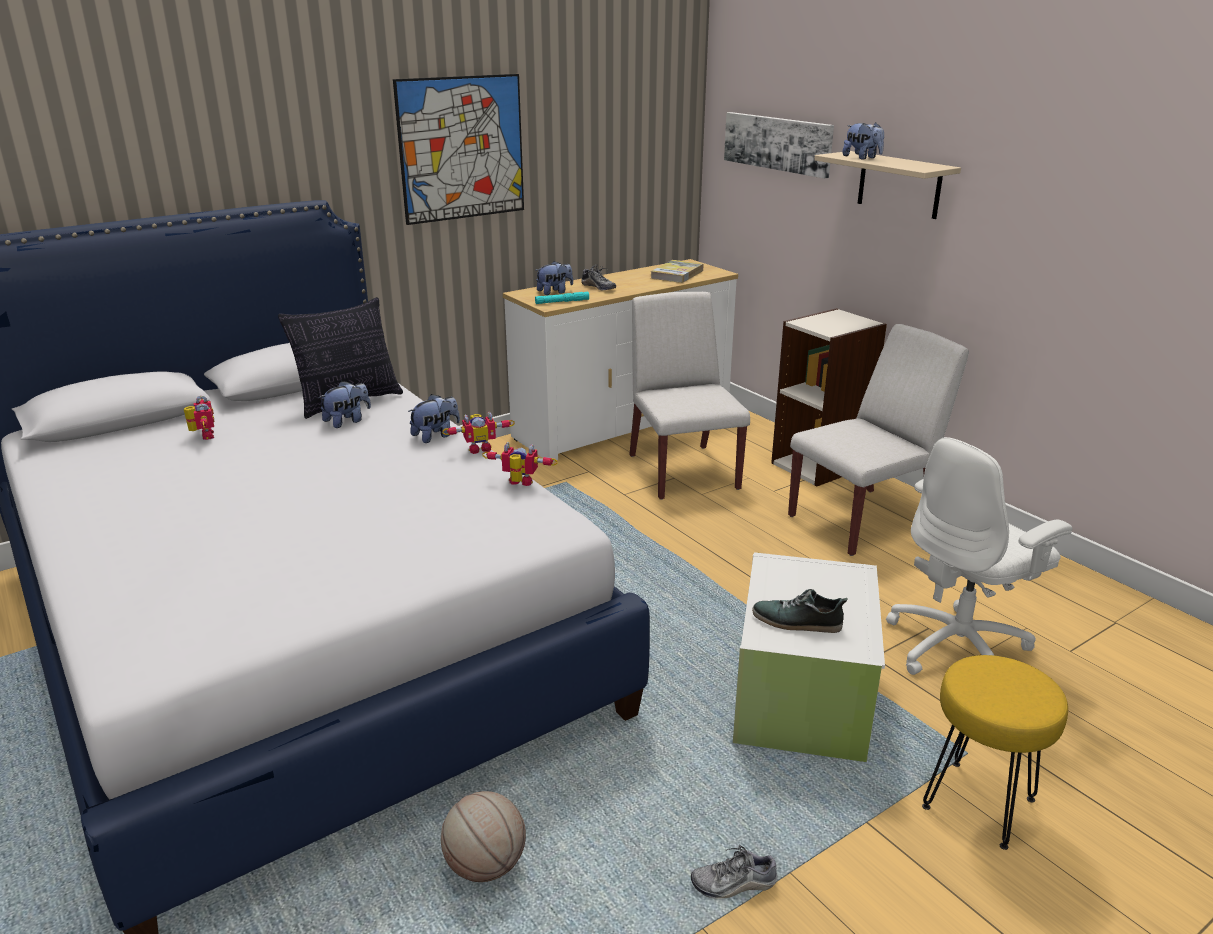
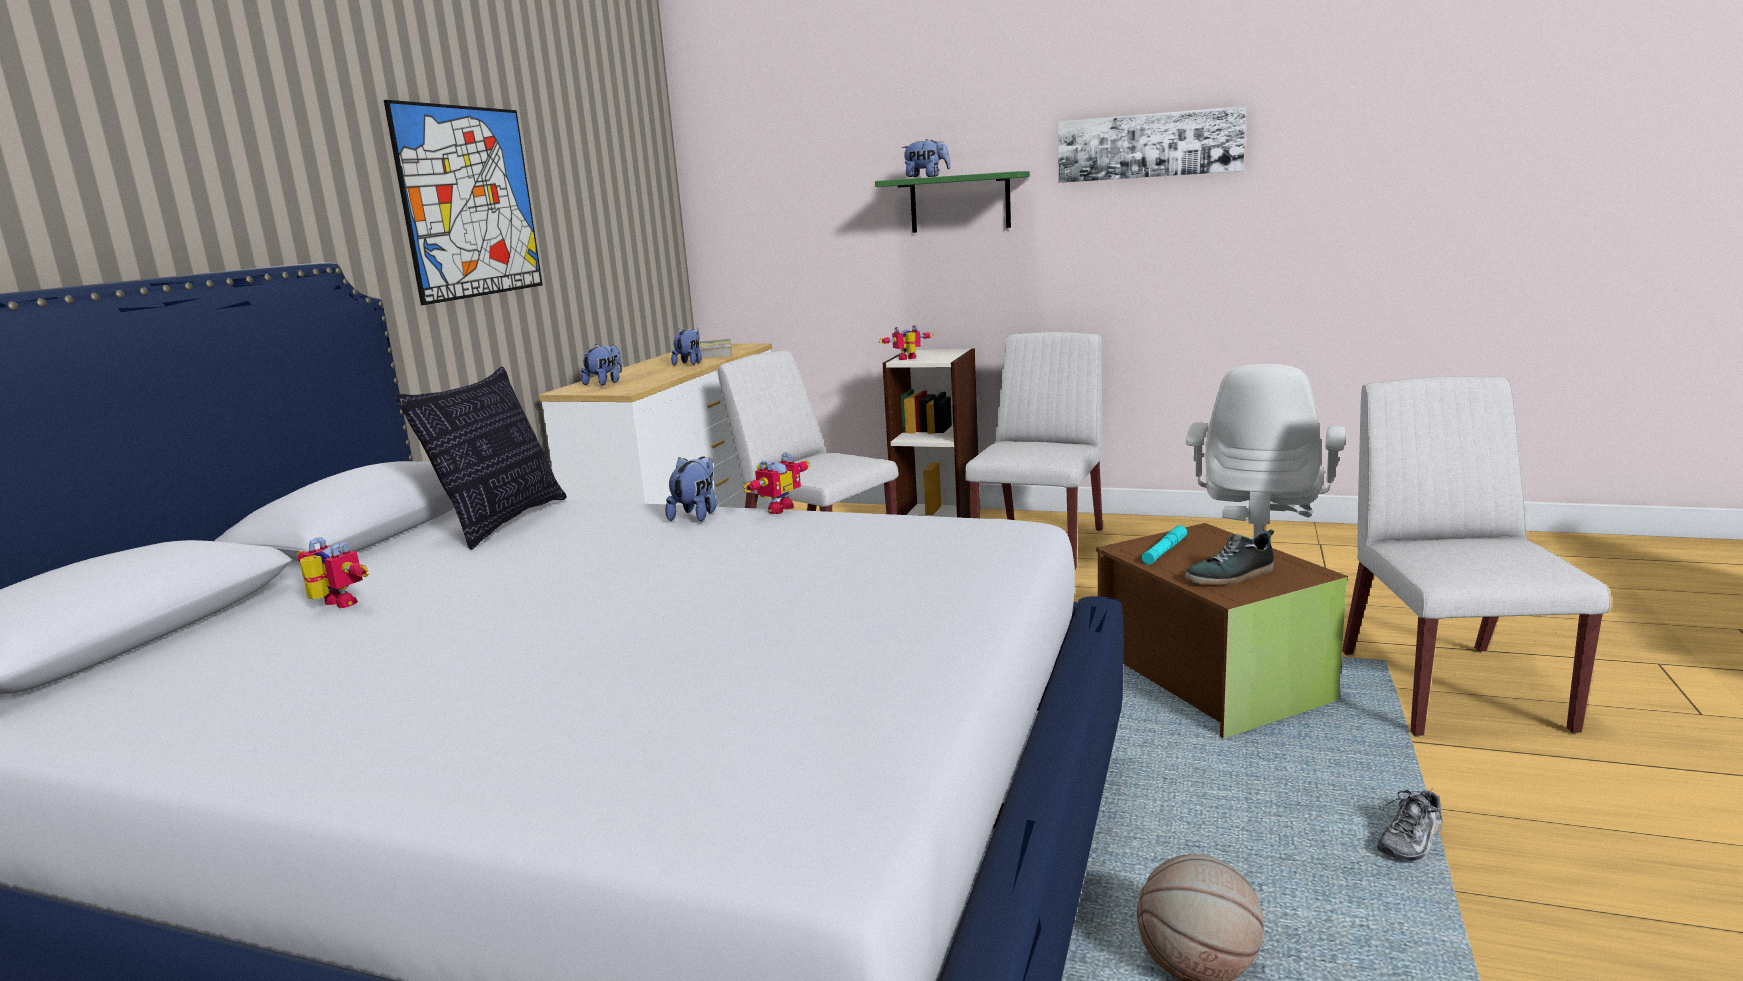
camera: 35 degrees left, 10 degrees down
plush toy [318,381,371,428] -> plush toy moved to [671,328,702,366]
toy robot [482,442,558,486] -> toy robot moved to [878,325,934,360]
turquoise flashlight [535,291,589,304] -> turquoise flashlight moved to [1142,526,1187,565]
shoe [581,265,616,290] -> none
picture [724,112,834,179] -> picture moved to [1058,106,1246,183]
white storage box [733,552,885,762] -> brown storage box [1096,523,1348,739]
beige shelf [814,151,961,219] -> green shelf [875,171,1030,233]
yellow stool [922,655,1068,850] -> white chair [1342,376,1611,737]

